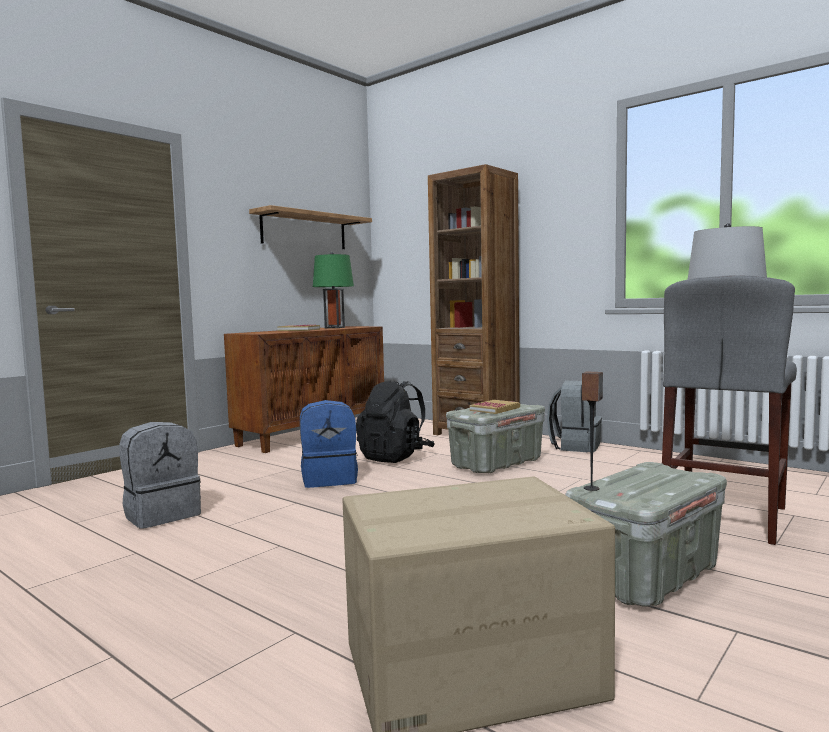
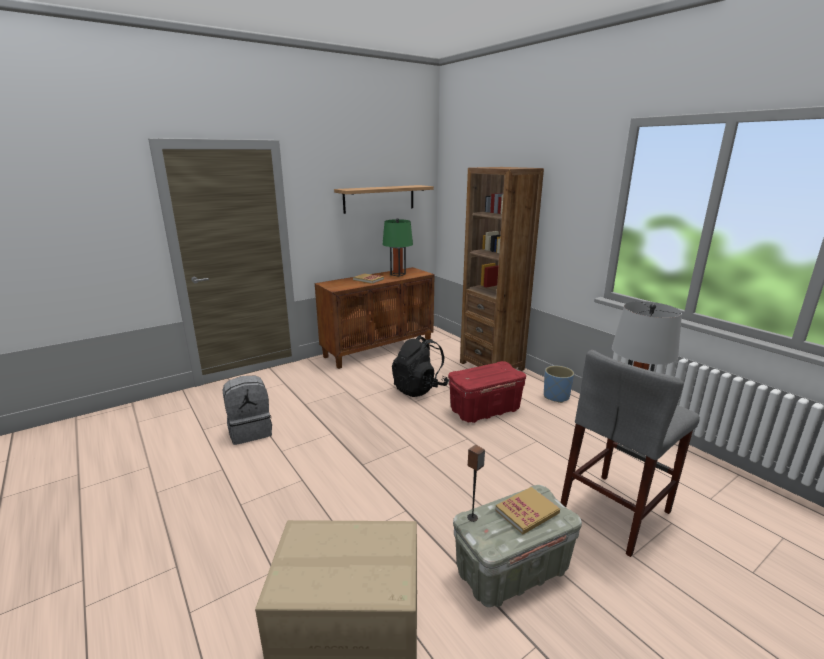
camera: 15 degrees right, 15 degrees up
blue backpack [300,400,358,488] -> none
grey storage box [446,401,545,473] -> red storage box [448,361,526,423]
book [469,400,520,414] -> book moved to [495,487,560,534]
grey backpack [547,381,602,452] -> blue planter [544,366,574,403]

